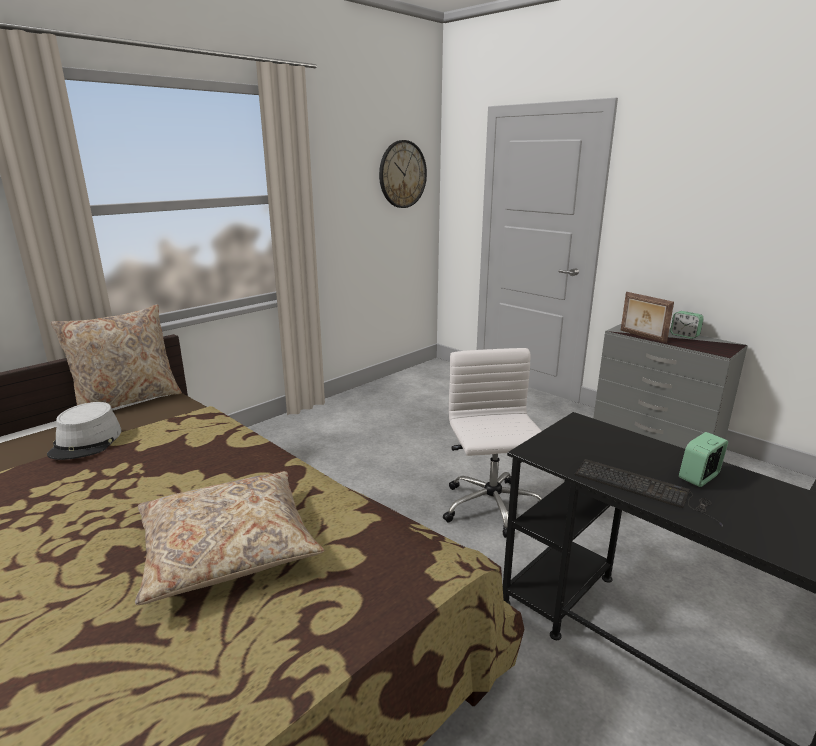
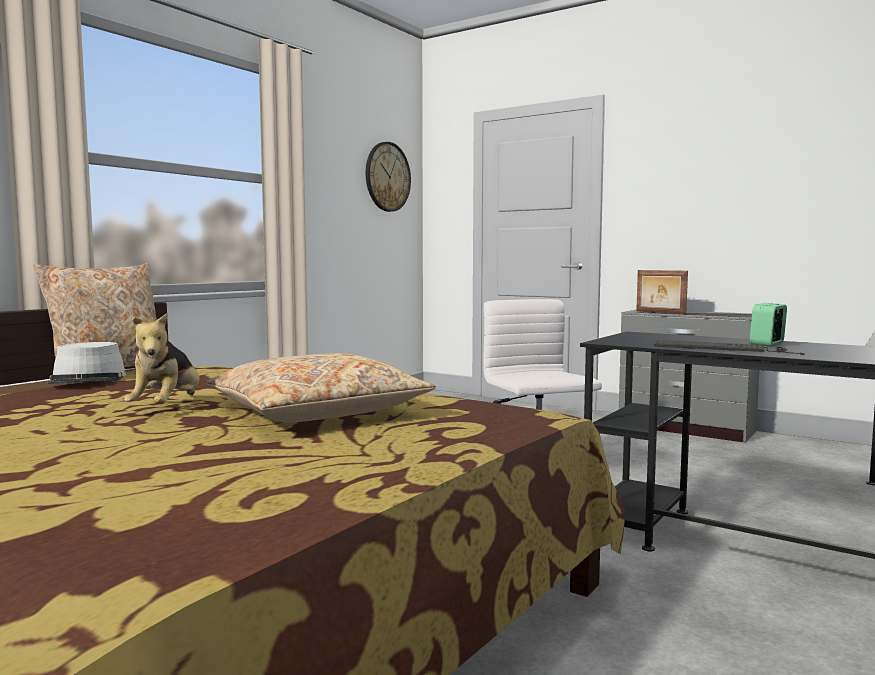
camera: 10 degrees left, 15 degrees down
alarm clock [670,311,704,339] -> none
none -> plush toy [124,313,200,404]

